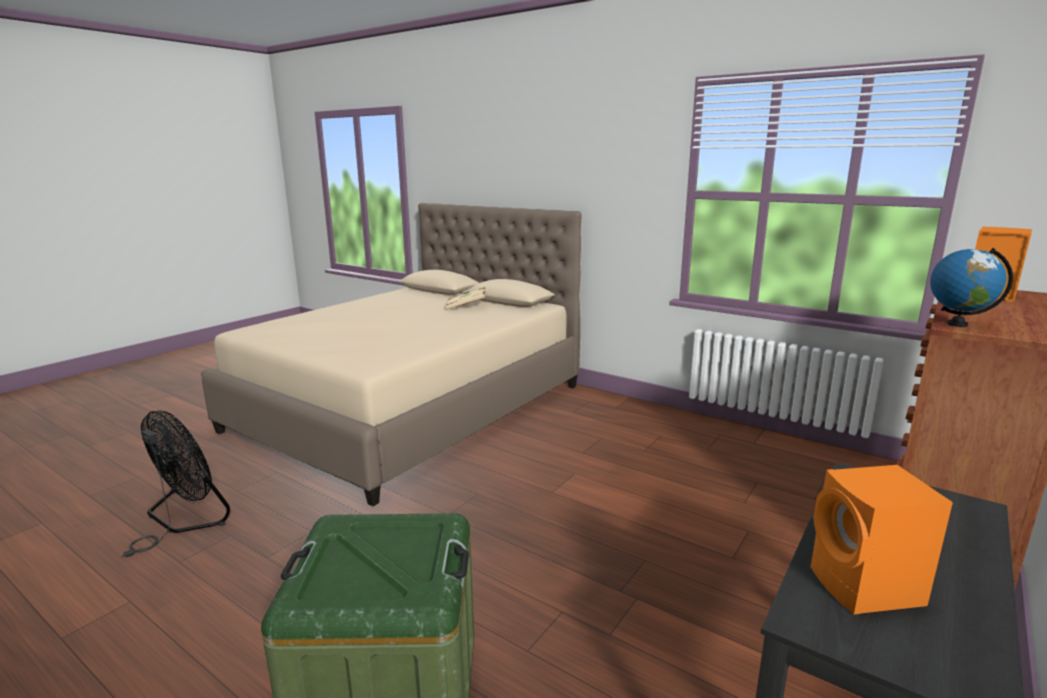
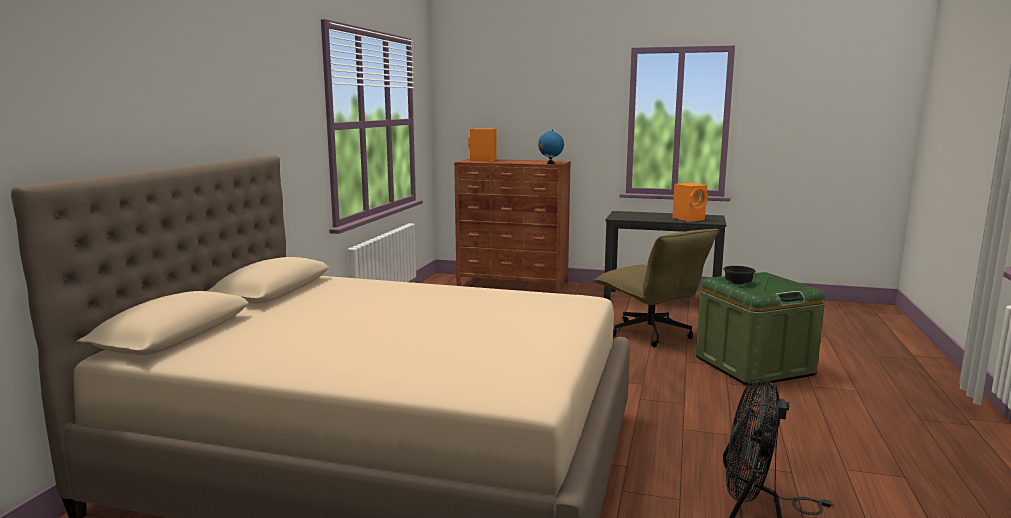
camera: 110 degrees left, 5 degrees down
beige book [446,287,486,310] -> none
none -> beige office chair [592,229,720,347]
none -> black bowl [723,266,756,285]

